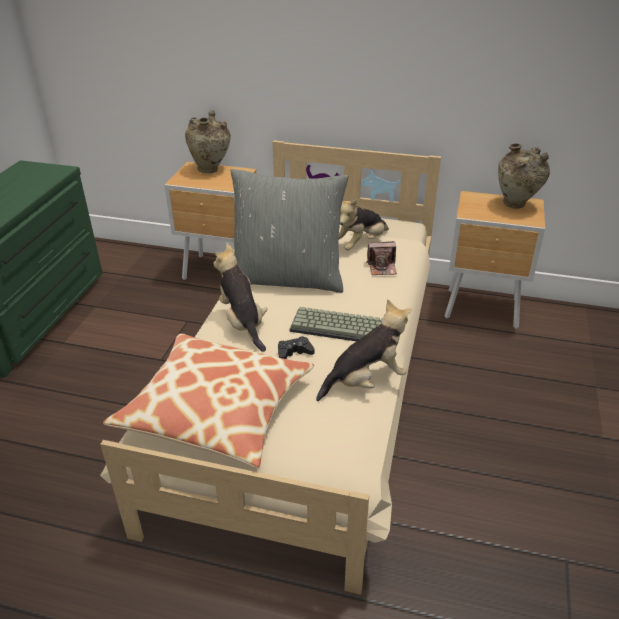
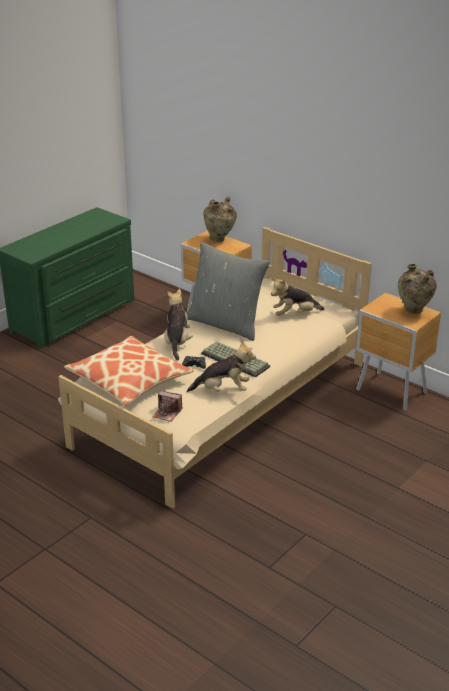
camera: 25 degrees right, 5 degrees down
camera [366,241,397,275] -> camera moved to [152,391,182,422]

